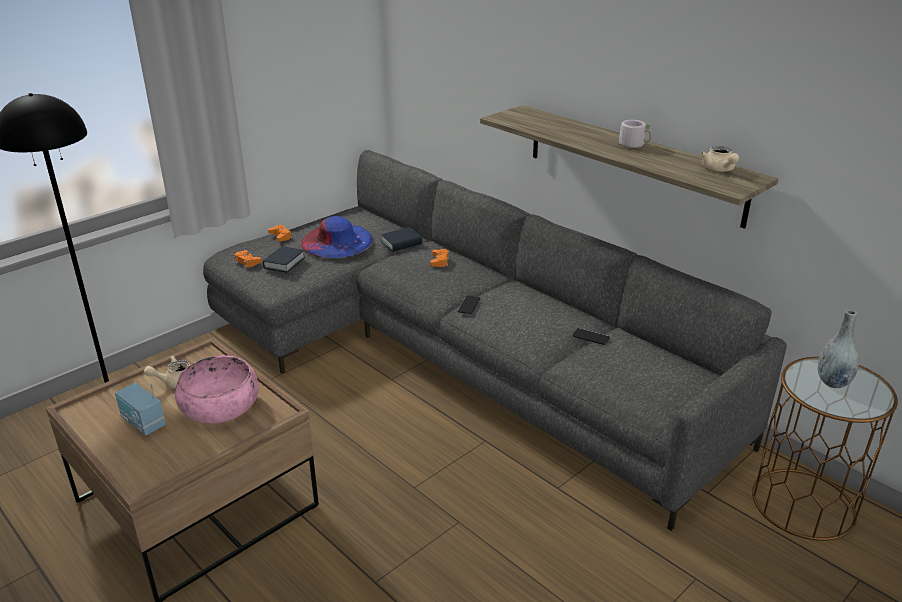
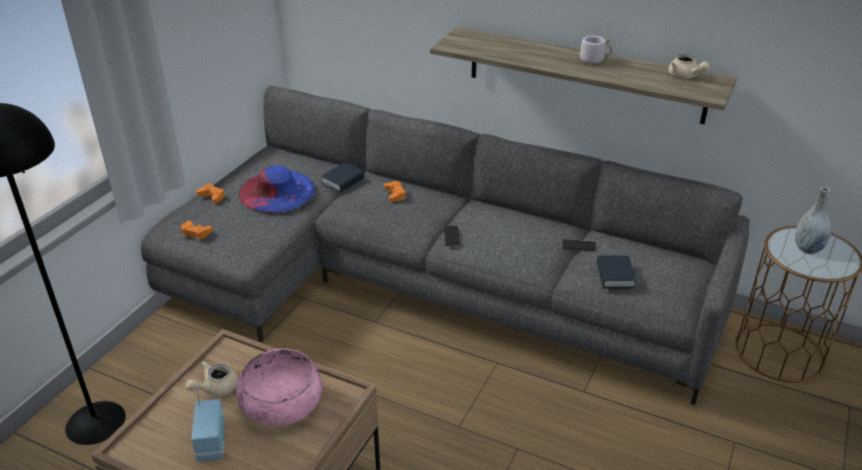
camera: 20 degrees left, 5 degrees up
radio [115,383,166,436] -> radio turned 120 degrees counterclockwise [192,385,225,462]
book [263,246,305,273] -> book moved to [597,255,636,288]

